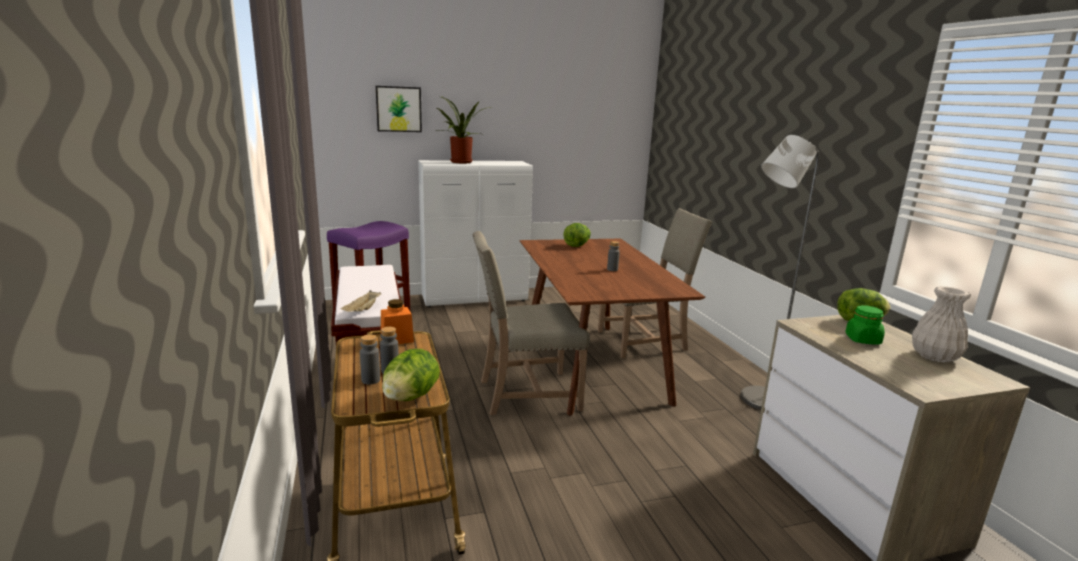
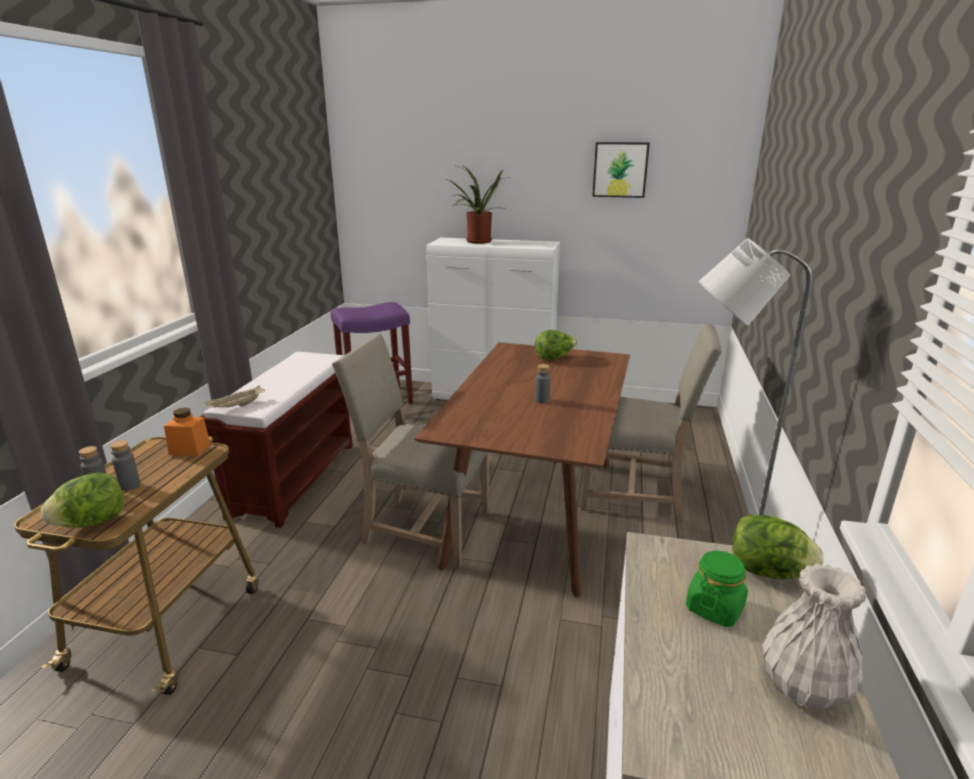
camera: 30 degrees right, 5 degrees up
picture [376,86,422,132] -> picture moved to [592,142,650,198]

